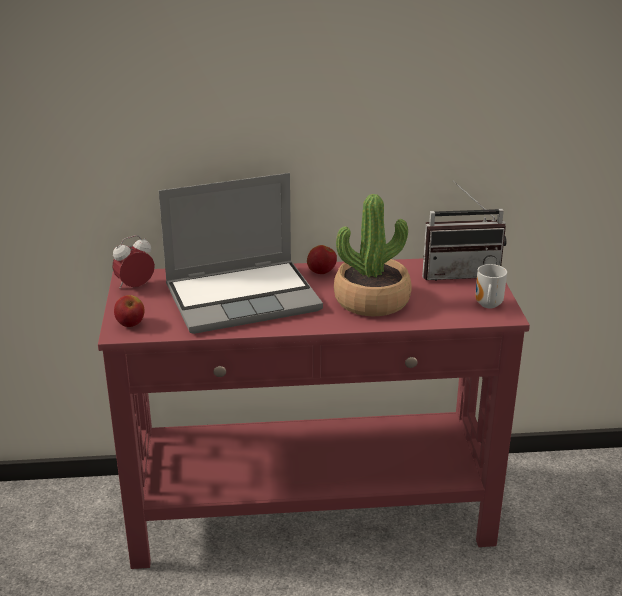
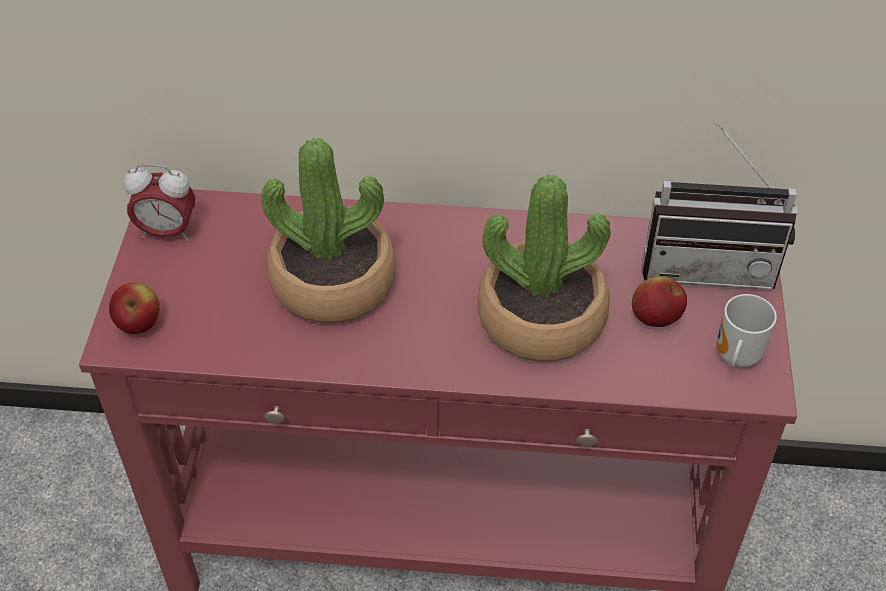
camera: 10 degrees right, 20 degrees up
alarm clock [112,235,155,288] -> alarm clock turned 150 degrees counterclockwise [123,164,195,241]
laptop [159,173,323,334] -> potted plant [261,138,396,323]
apple [307,245,337,274] -> apple moved to [632,277,687,327]

